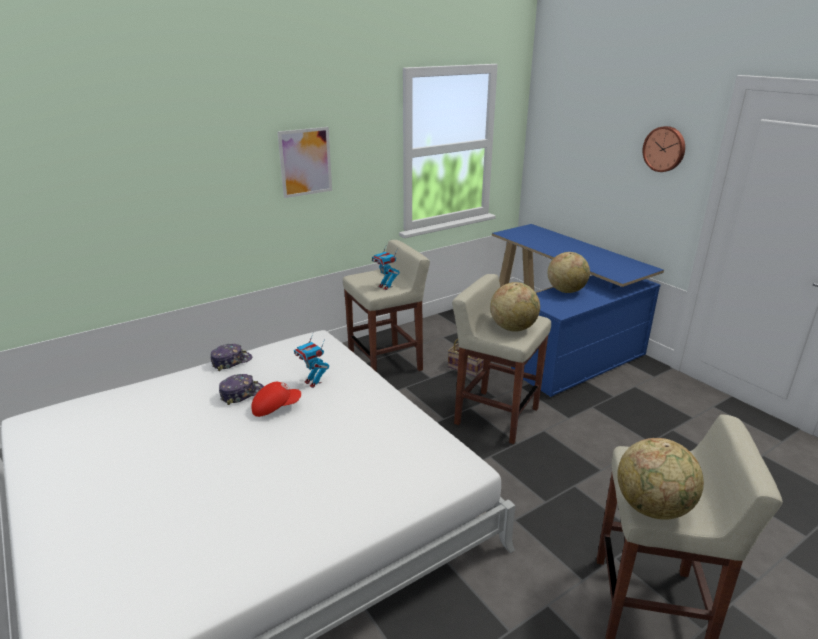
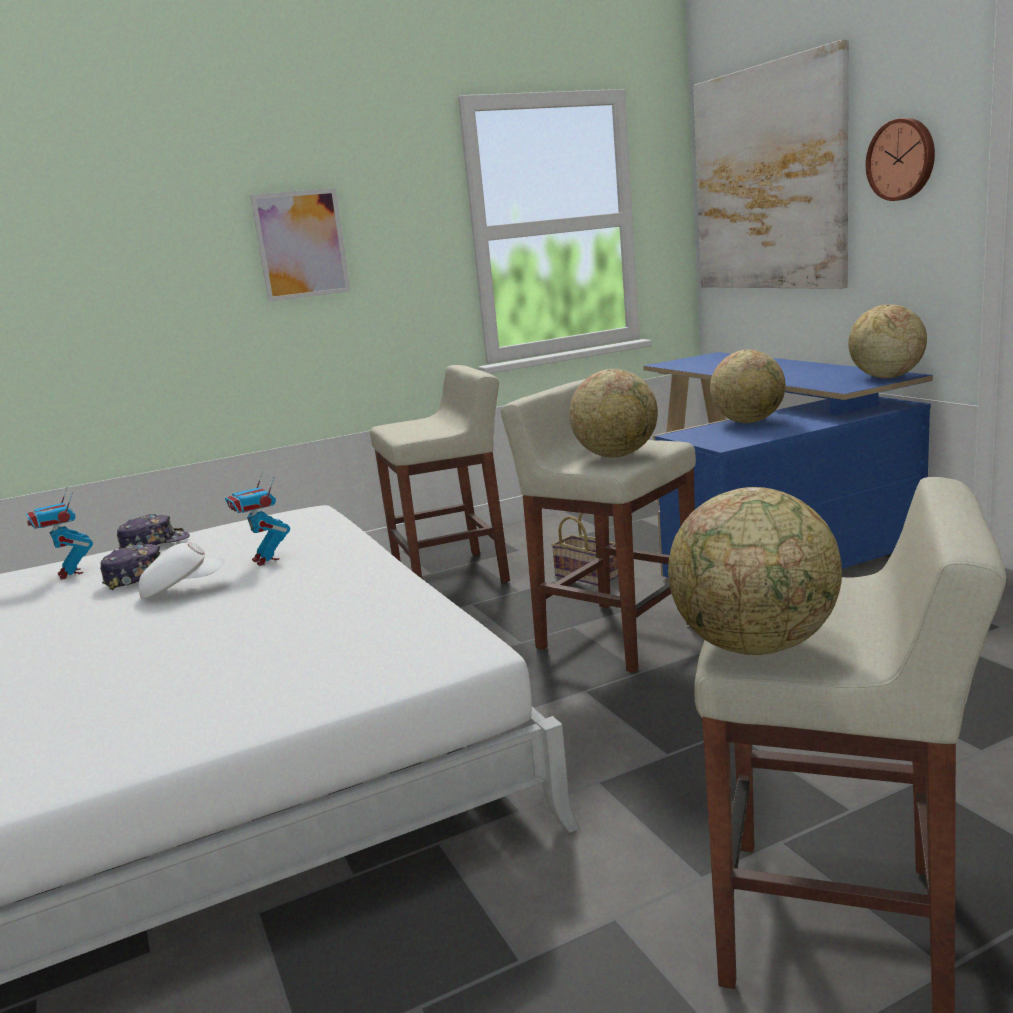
camera: 10 degrees right, 10 degrees down
red cap [252,382,301,417] -> white cap [139,543,225,599]
toy robot [372,244,399,290] -> toy robot moved to [26,487,93,580]
none -> picture [693,39,849,289]
none -> globe [848,304,927,378]

